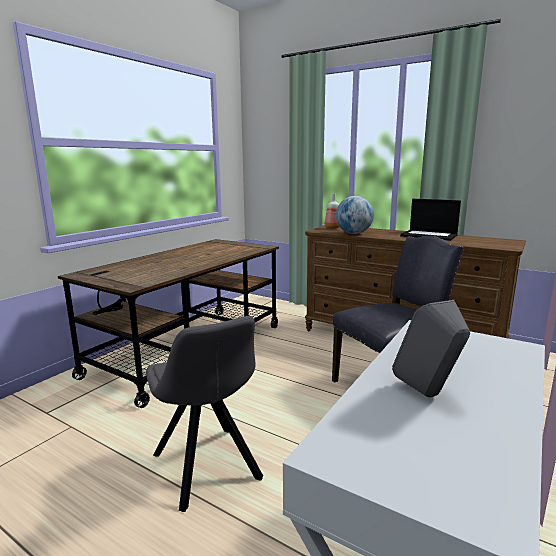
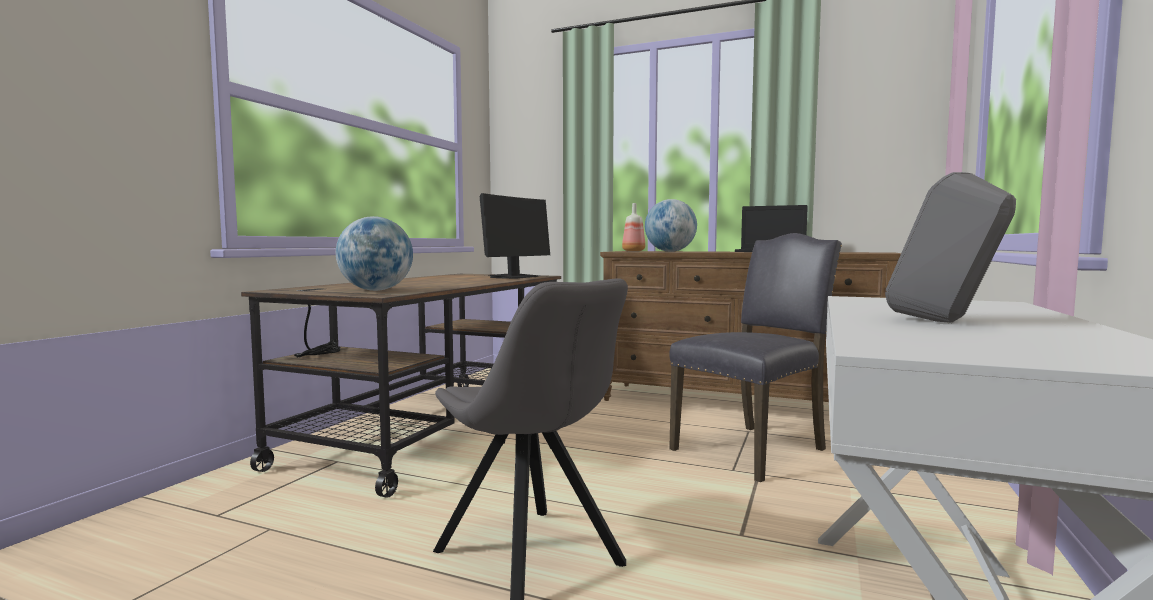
camera: 10 degrees left, 10 degrees down
none -> globe [336,216,413,291]
none -> monitor [480,193,550,279]

